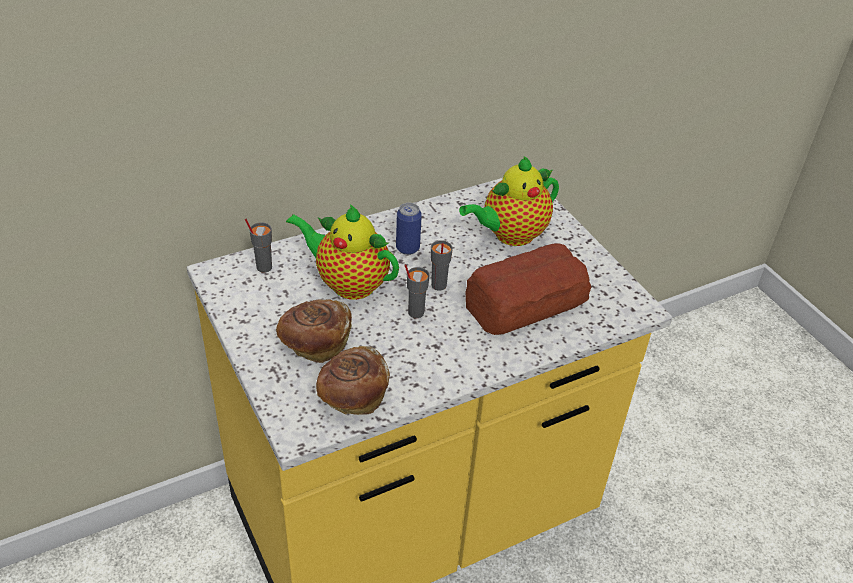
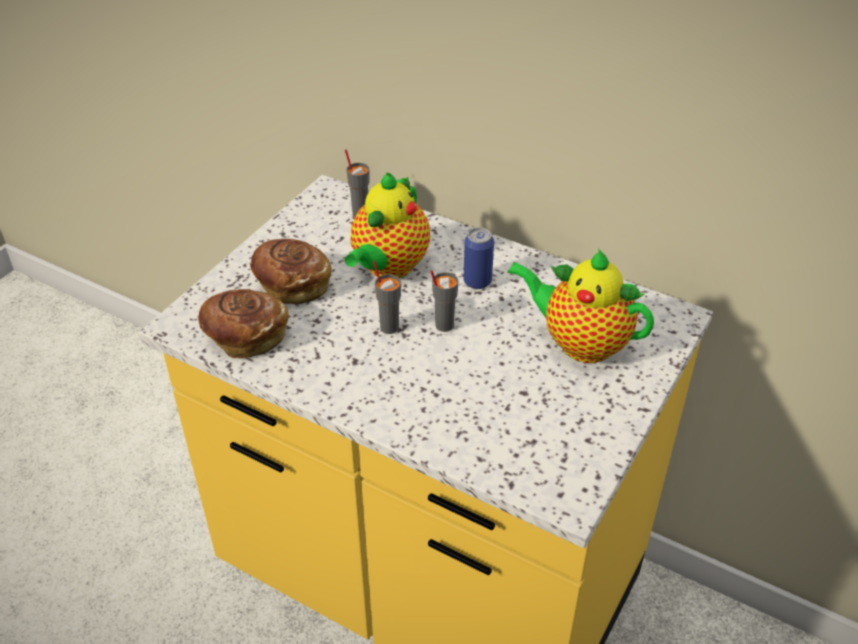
camera: 60 degrees right, 0 degrees up
teapot [286,204,399,300] -> teapot turned 150 degrees counterclockwise [345,172,430,278]
bread [465,243,591,335] -> none

